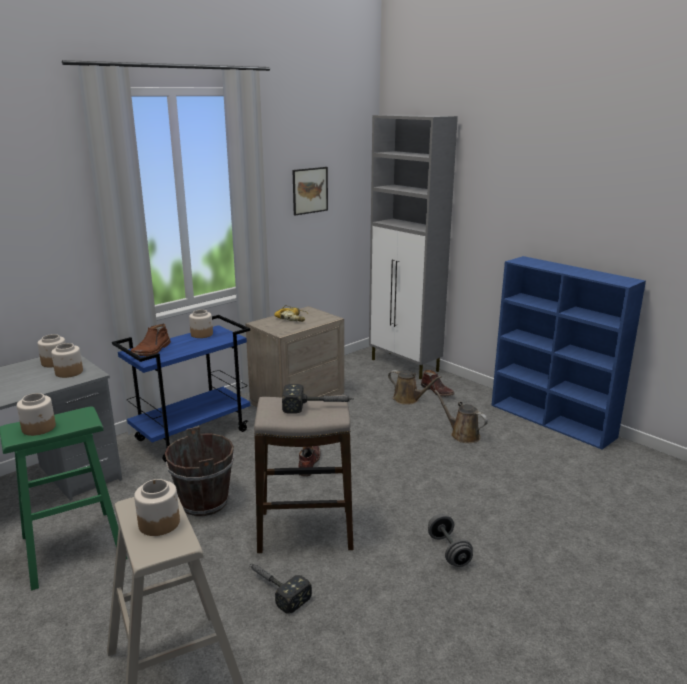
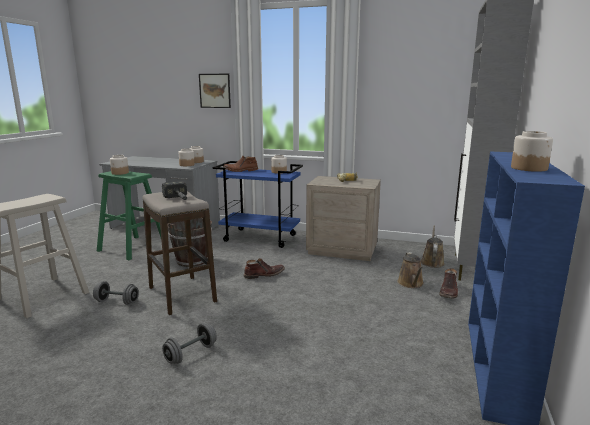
camera: 60 degrees right, 5 degrees down
jar [134,479,180,536] -> jar moved to [511,131,553,172]
hammer [249,564,312,613] -> grey dumbbell [93,281,139,305]
picture [292,167,328,215] -> picture moved to [199,74,231,108]
brown watering can [434,390,488,443] -> brown watering can moved to [421,225,445,268]

